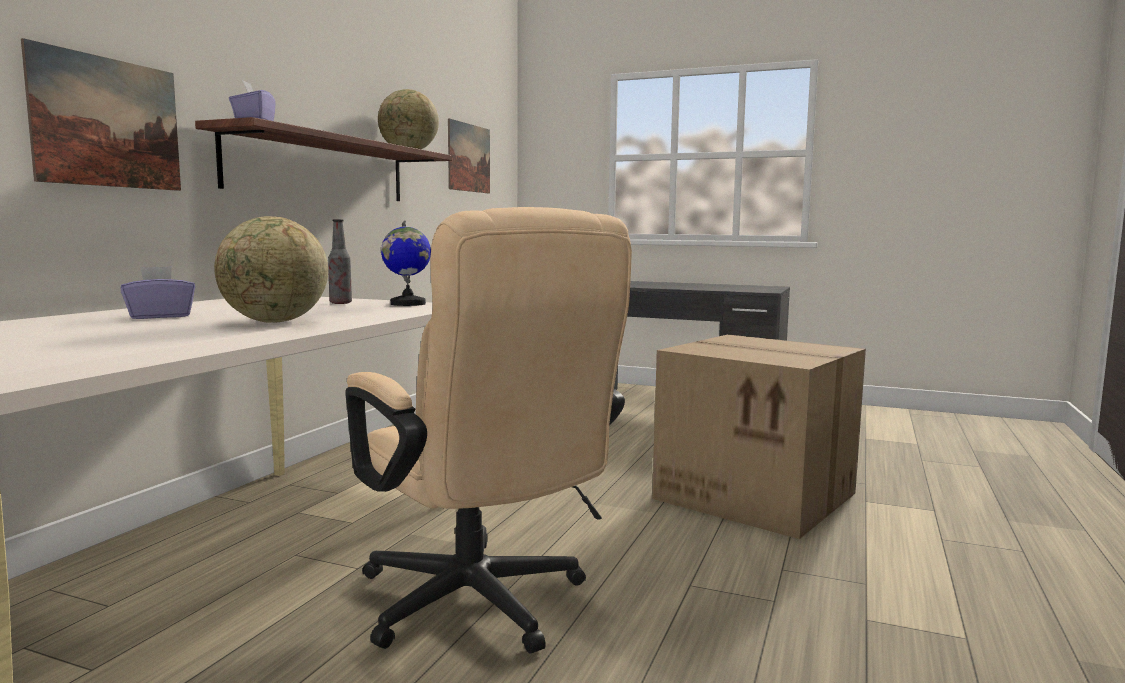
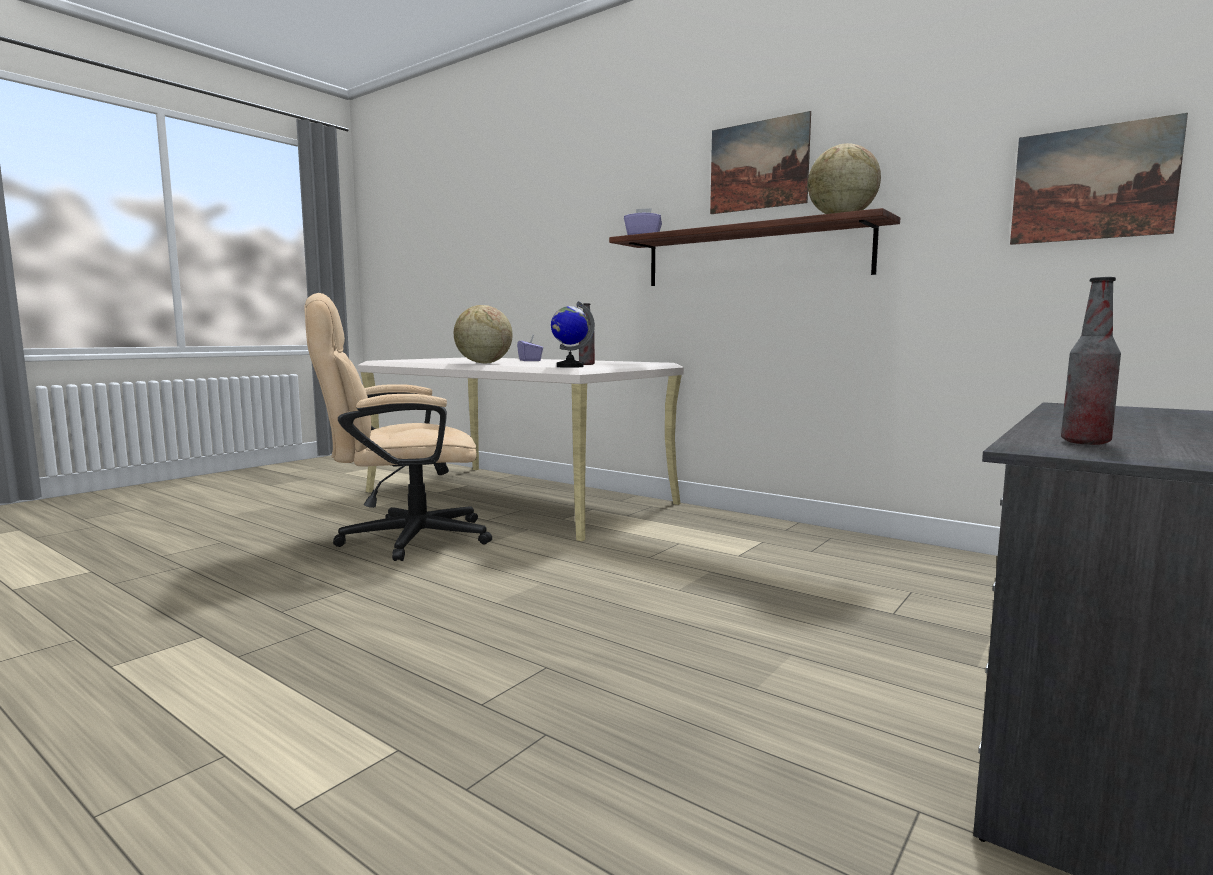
camera: 105 degrees right, 0 degrees up
picture [21,38,181,191] -> picture moved to [710,111,811,214]
cardboard box [652,335,866,539] -> none
none -> bottle [1061,277,1121,445]

